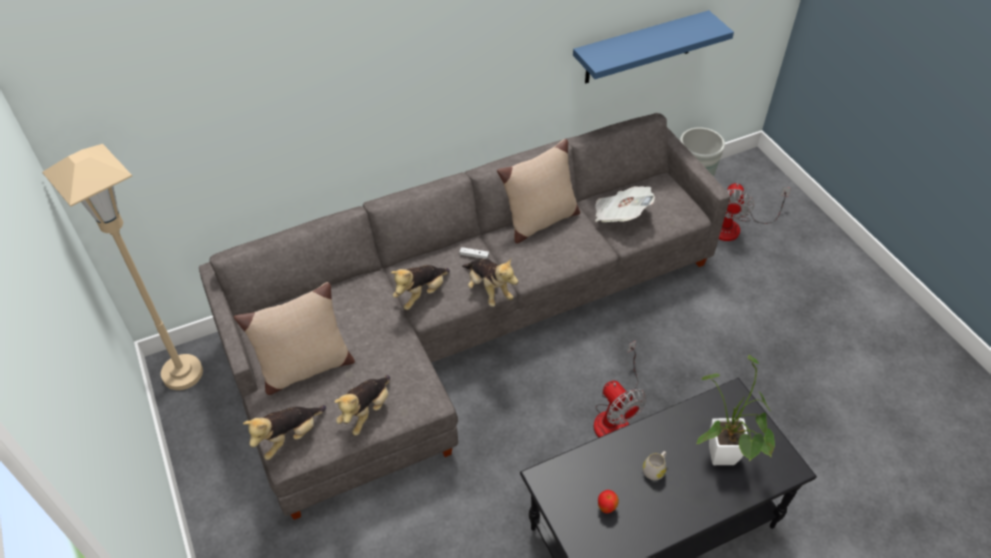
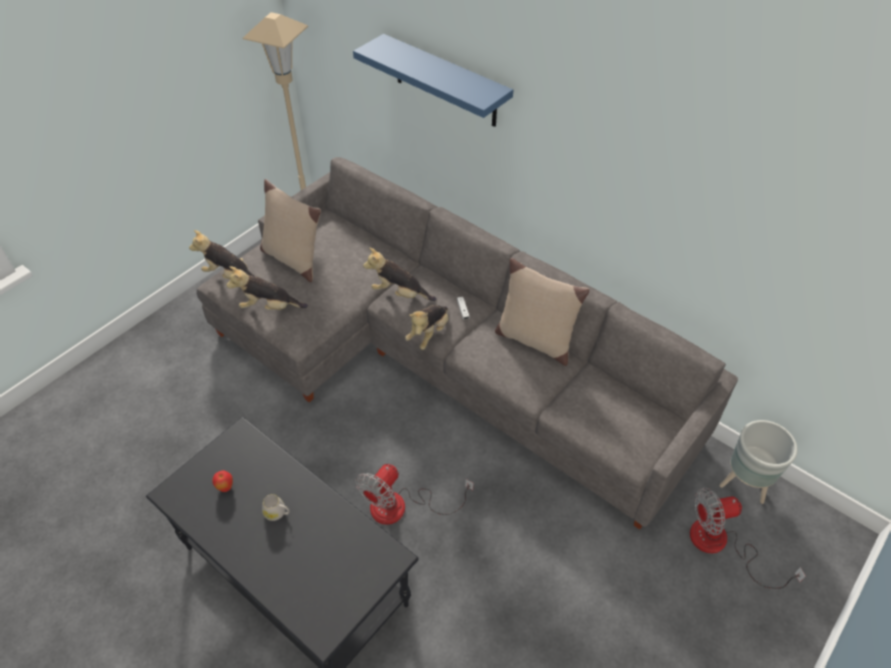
camera: 65 degrees right, 0 degrees up
blue shelf [573,10,734,83] -> blue shelf moved to [353,34,513,127]
newspaper [595,186,655,222] -> none
potted plant [697,354,775,465] -> none

